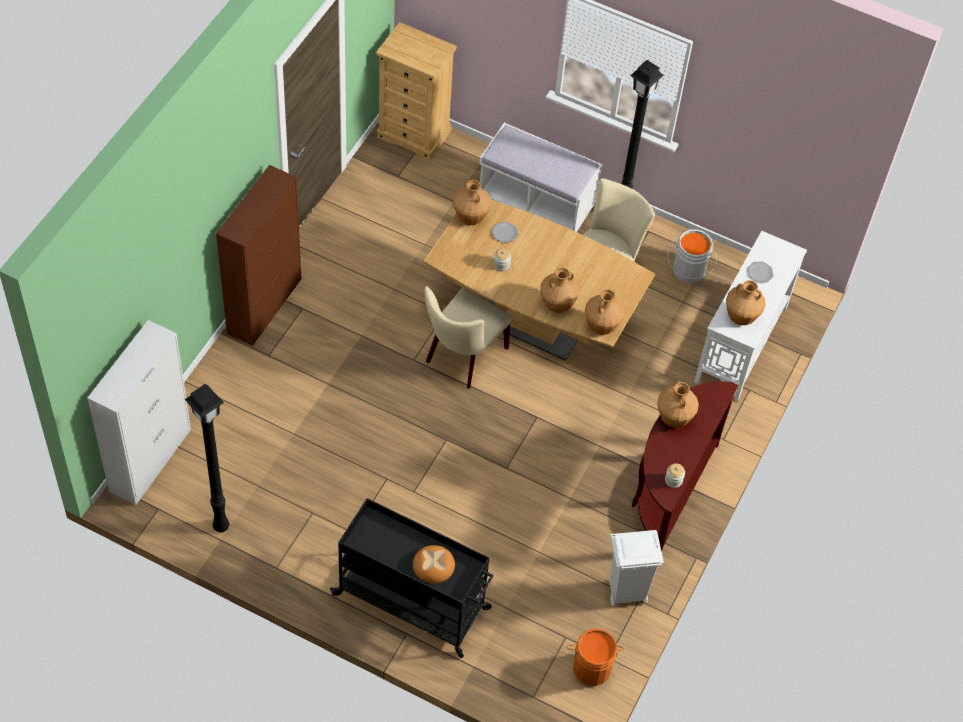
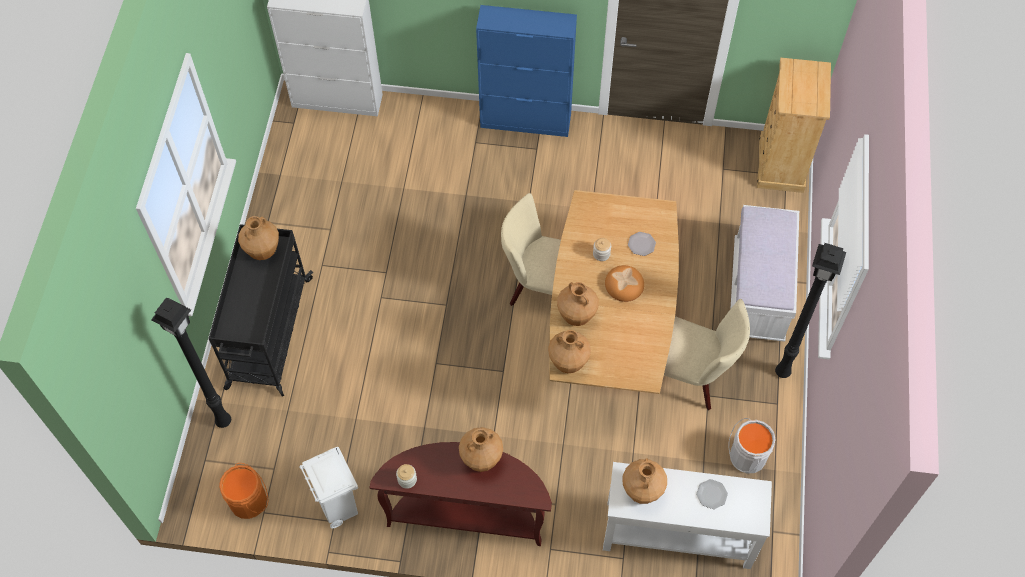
camera: 75 degrees right, 5 degrees up
black floor lamp [185,384,230,533] -> black floor lamp moved to [151,298,231,428]
brown cabinet [216,165,302,346] -> blue cabinet [476,5,577,137]
bread [413,545,455,584] -> bread moved to [605,265,644,302]
brown vase [453,180,492,225] -> brown vase moved to [238,216,279,260]

